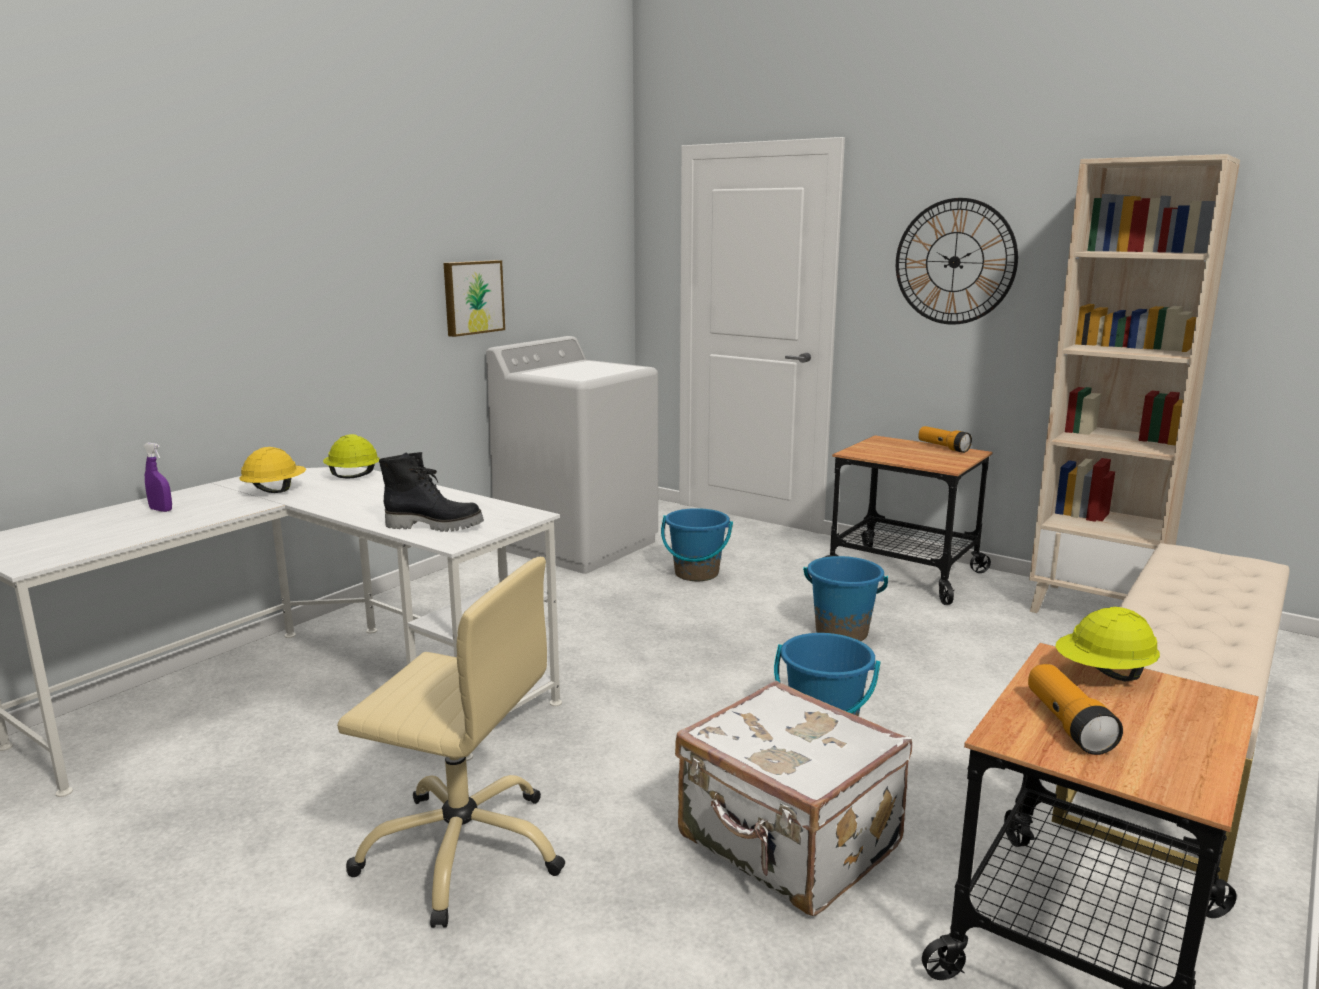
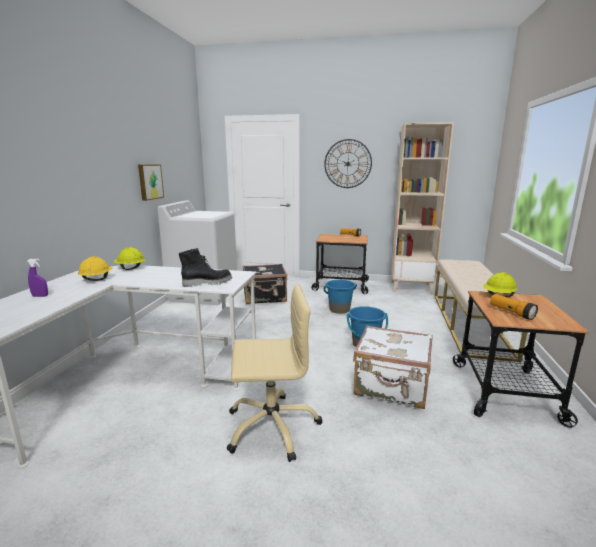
camera: 25 degrees left, 0 degrees up
blue bucket [661,508,733,581] -> black suitcase [243,264,287,304]

